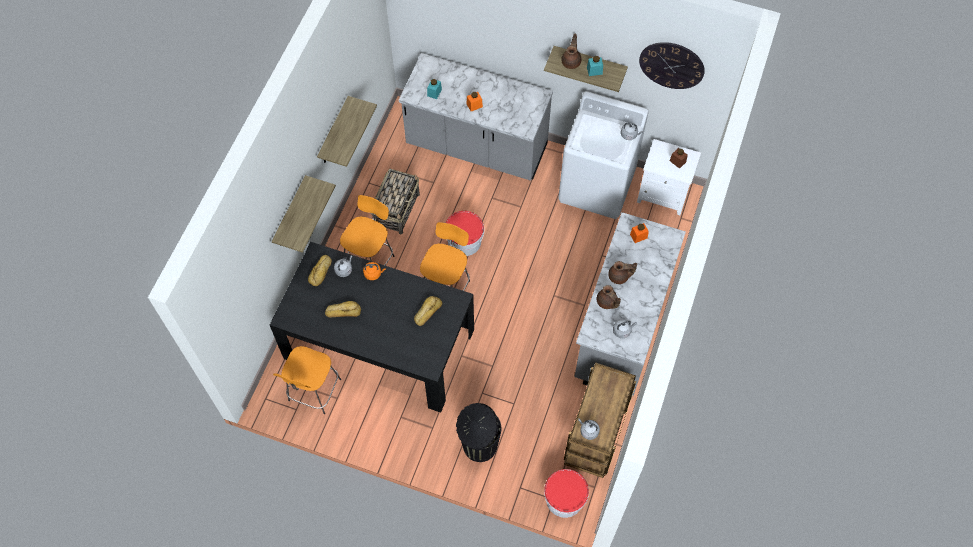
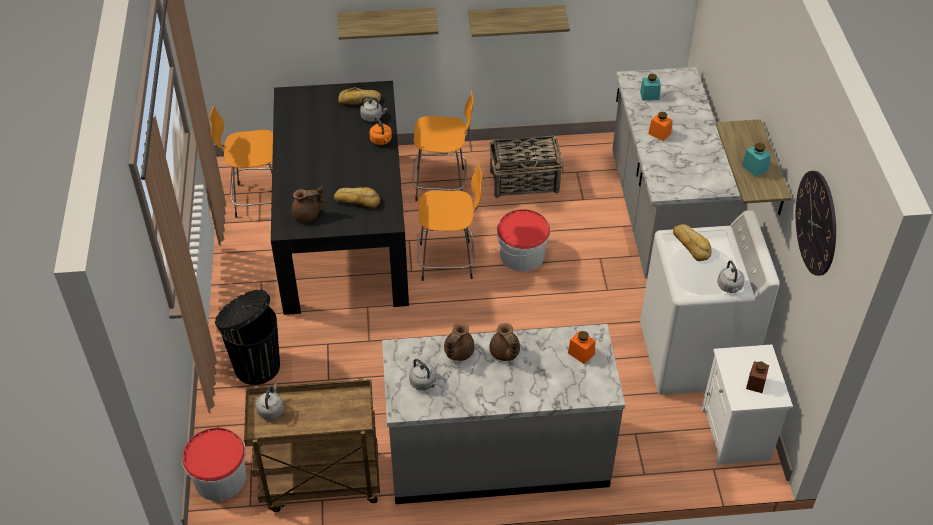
camera: 65 degrees right, 15 degrees down
bread [325,301,361,317] -> bread moved to [673,224,712,261]
brown teapot [561,34,582,69] -> brown teapot moved to [291,185,324,222]

